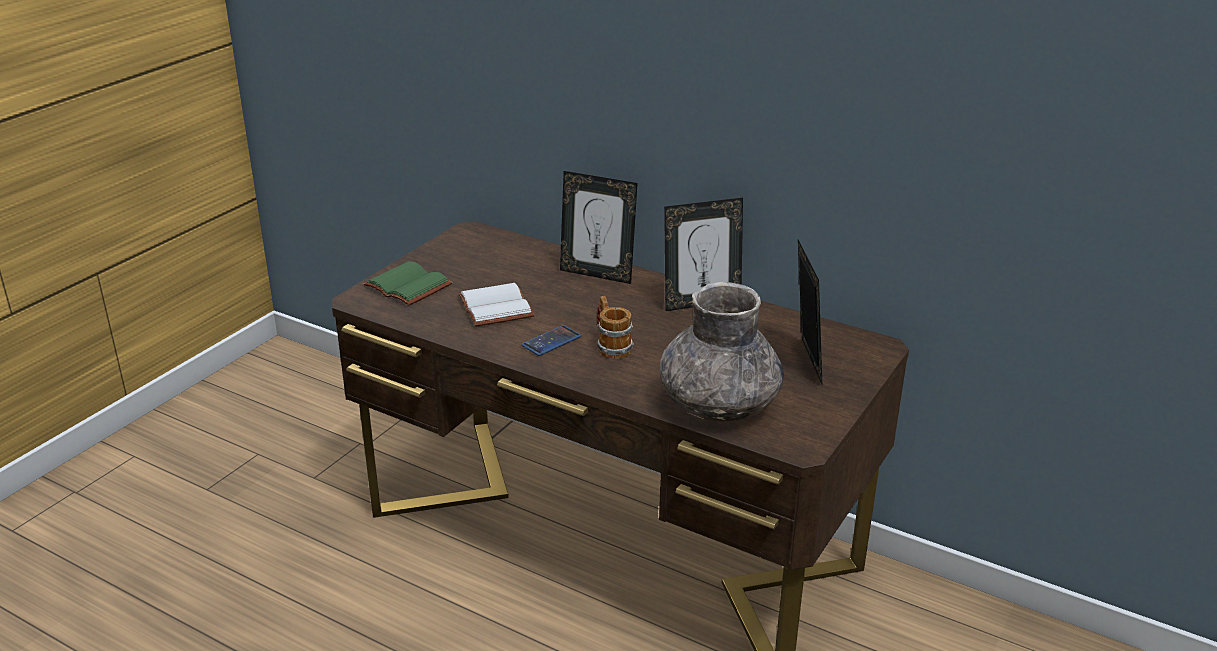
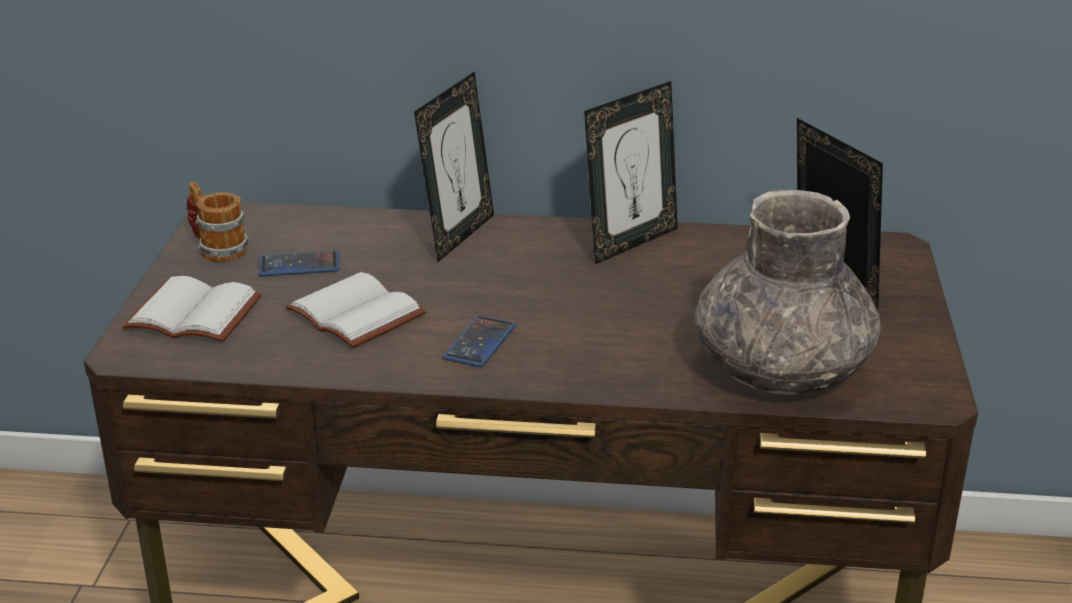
camera: 25 degrees left, 0 degrees up
green book [364,261,452,306] -> white book [122,276,262,342]
picture frame [560,171,637,284] -> picture frame turned 60 degrees counterclockwise [414,72,494,262]
mug [596,296,634,359] -> mug moved to [186,182,249,262]
none -> phone [259,251,340,277]

